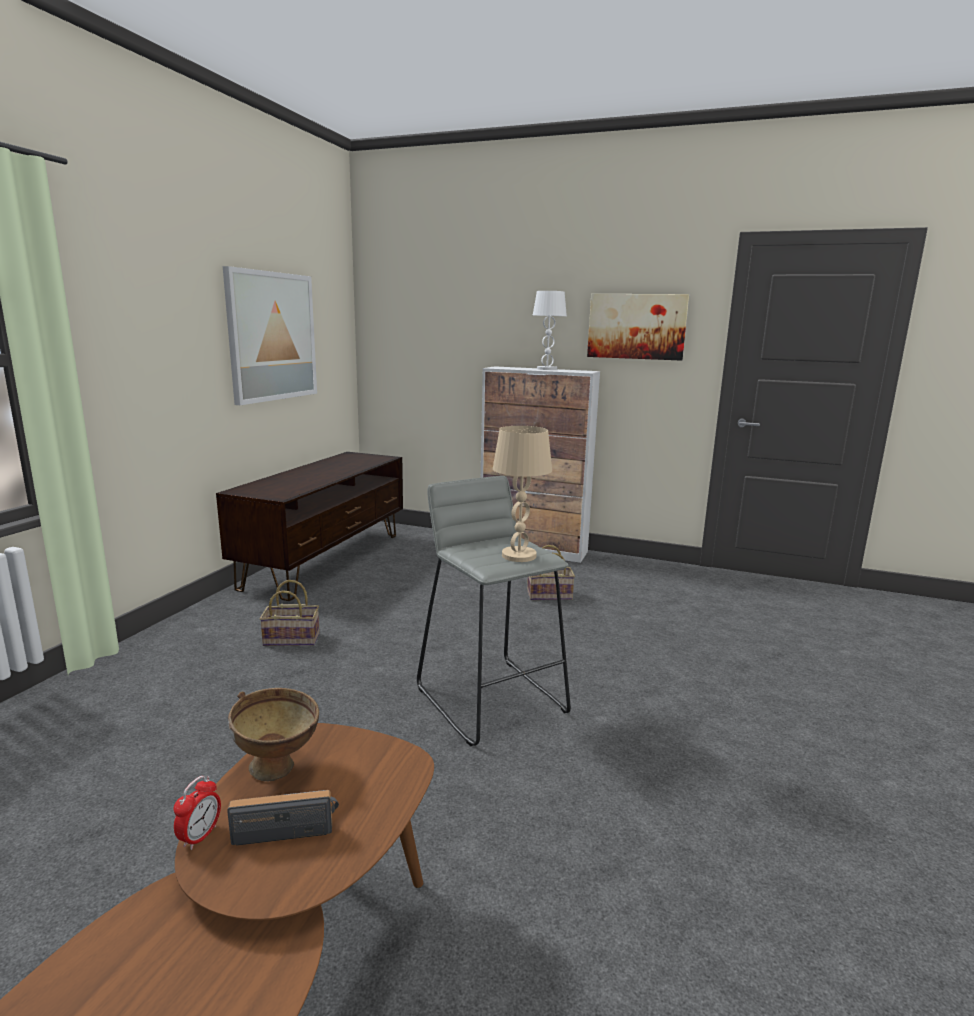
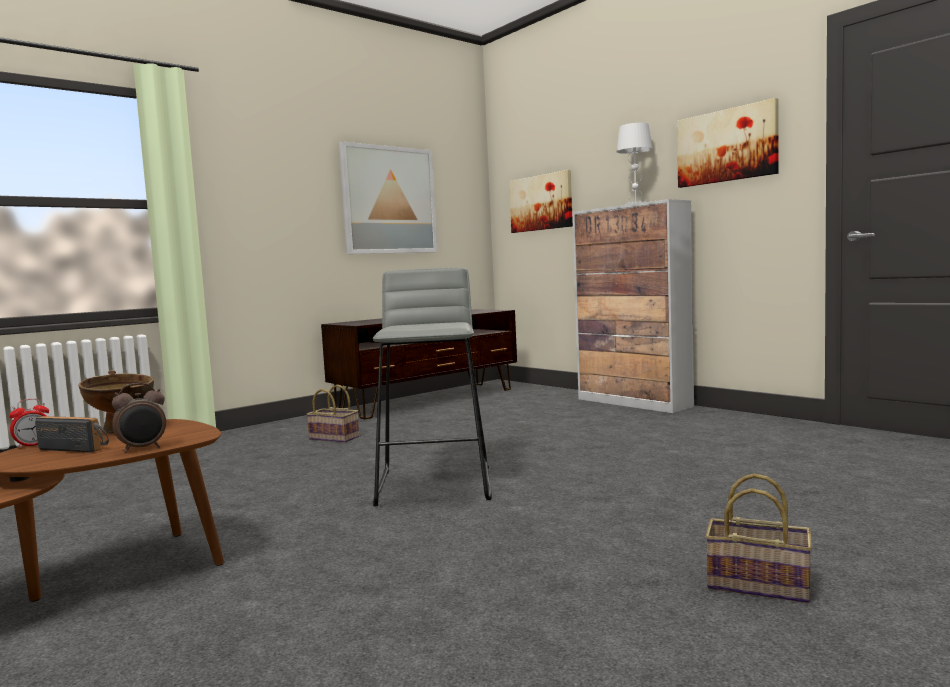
camera: 30 degrees right, 10 degrees down
beige table lamp [493,426,552,562] -> none
basket [527,545,575,600] -> basket moved to [705,474,812,603]
none -> alarm clock [112,383,166,453]
none -> picture [509,170,573,233]

